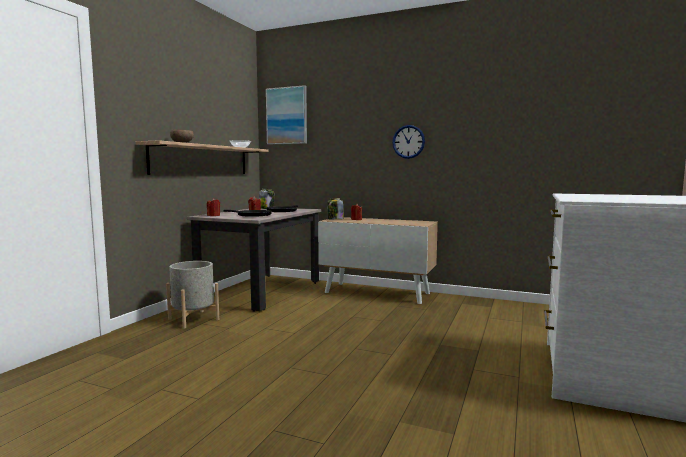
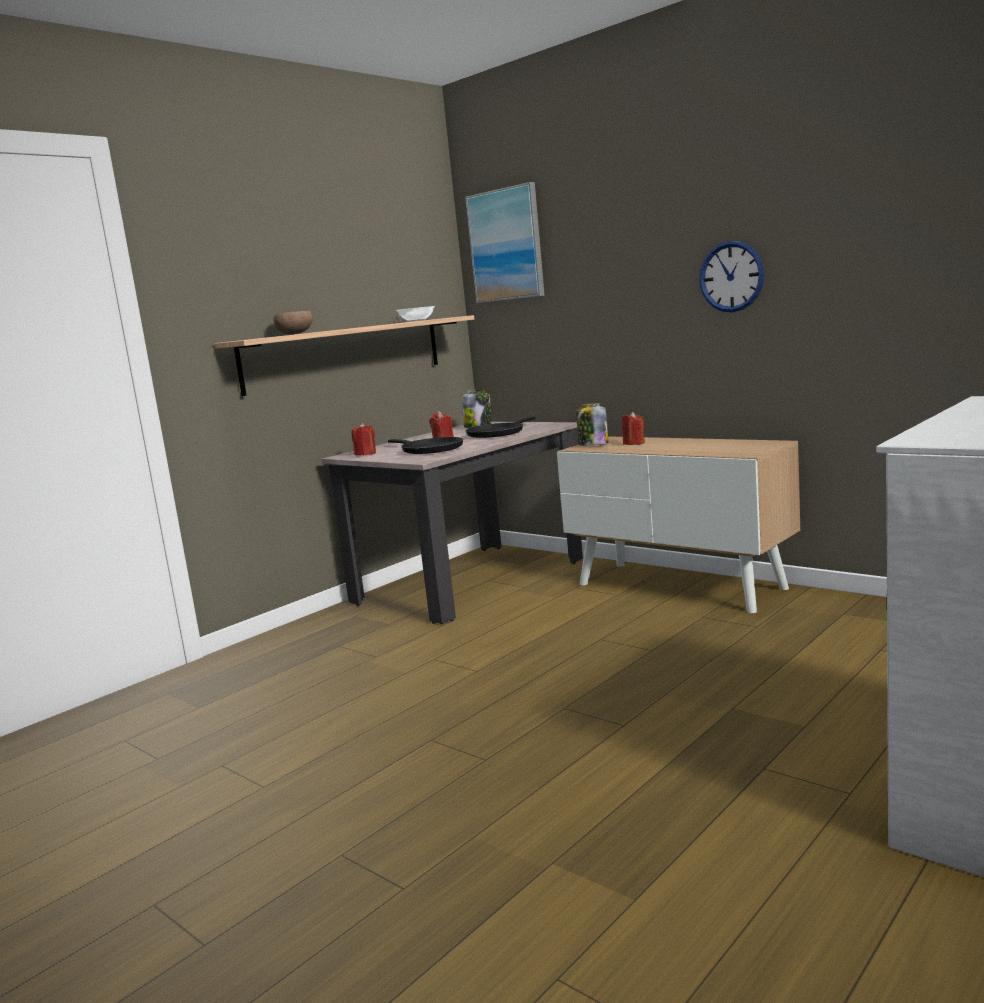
camera: 20 degrees right, 5 degrees up
grey planter [166,261,219,329] -> none

